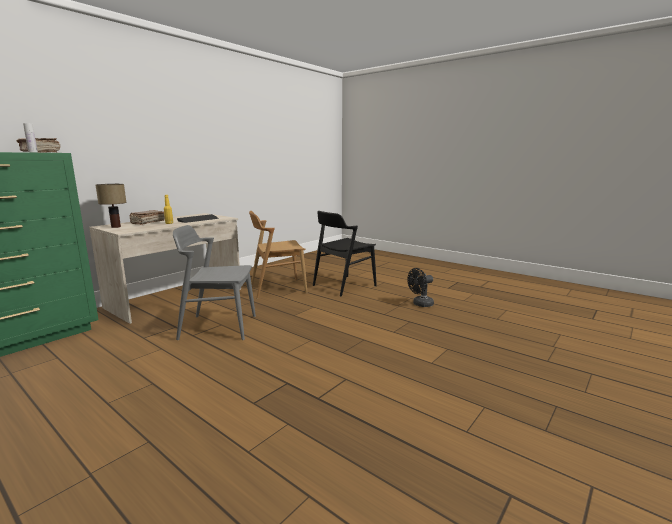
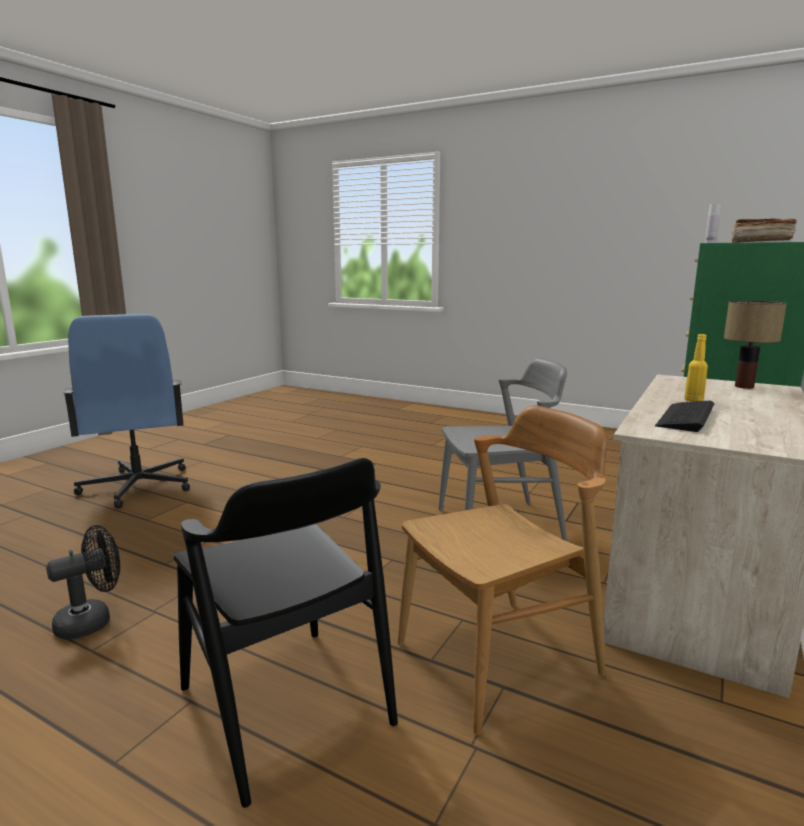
camera: 170 degrees right, 0 degrees up
brown book [129,210,165,225] -> none
black chair [313,211,377,297] -> black chair turned 105 degrees clockwise [174,458,398,808]
none -> blue office chair [62,314,190,508]

